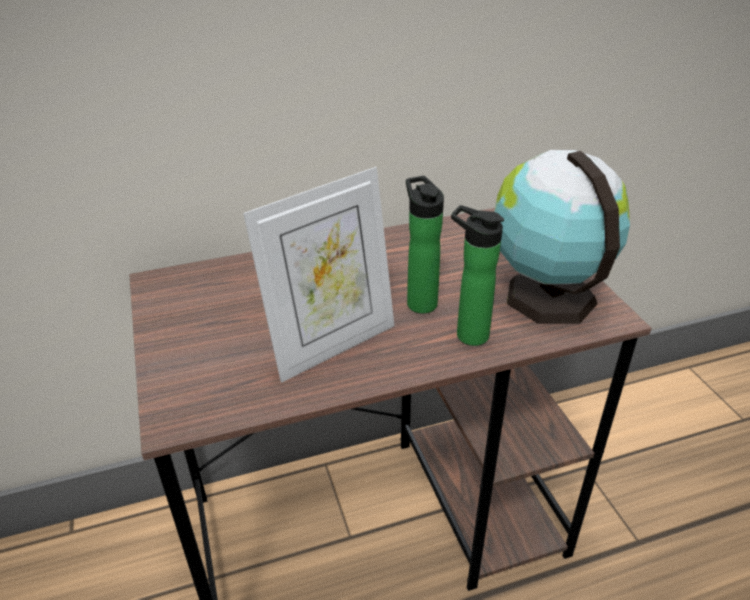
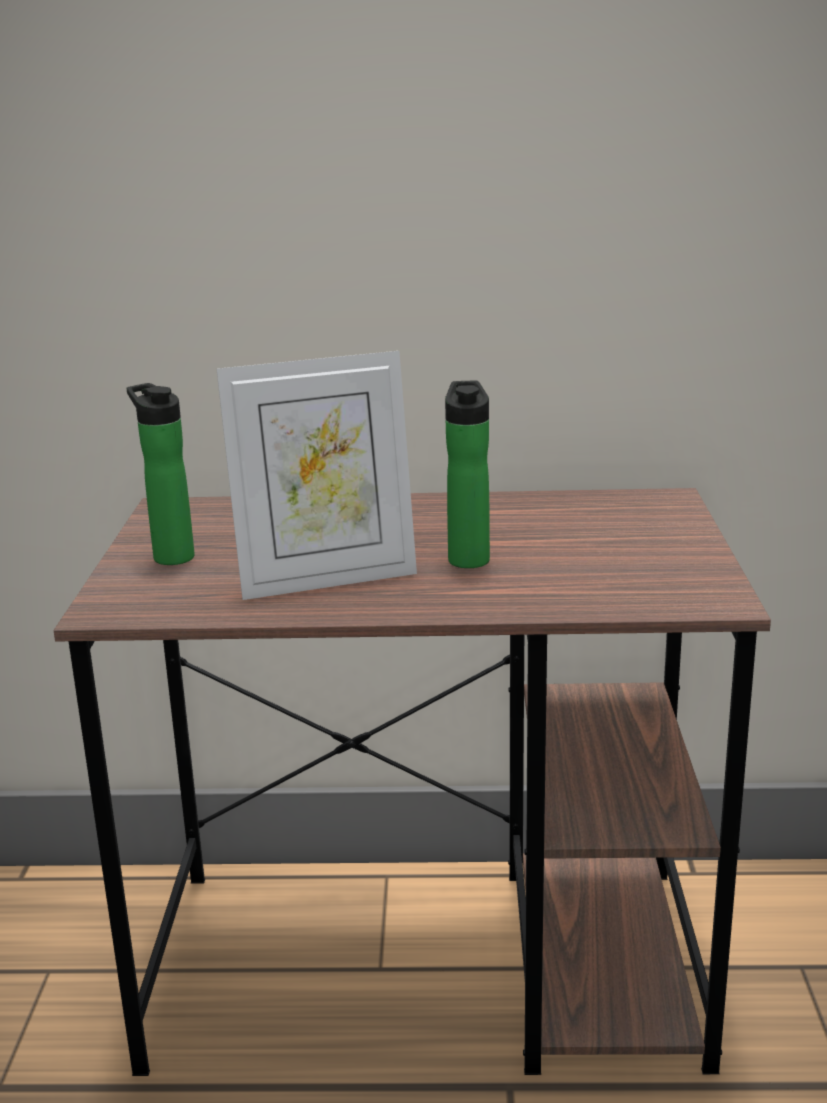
camera: 20 degrees right, 15 degrees down
bottle [451,205,504,346] -> bottle moved to [126,383,194,565]
globe [494,150,630,324] -> none

